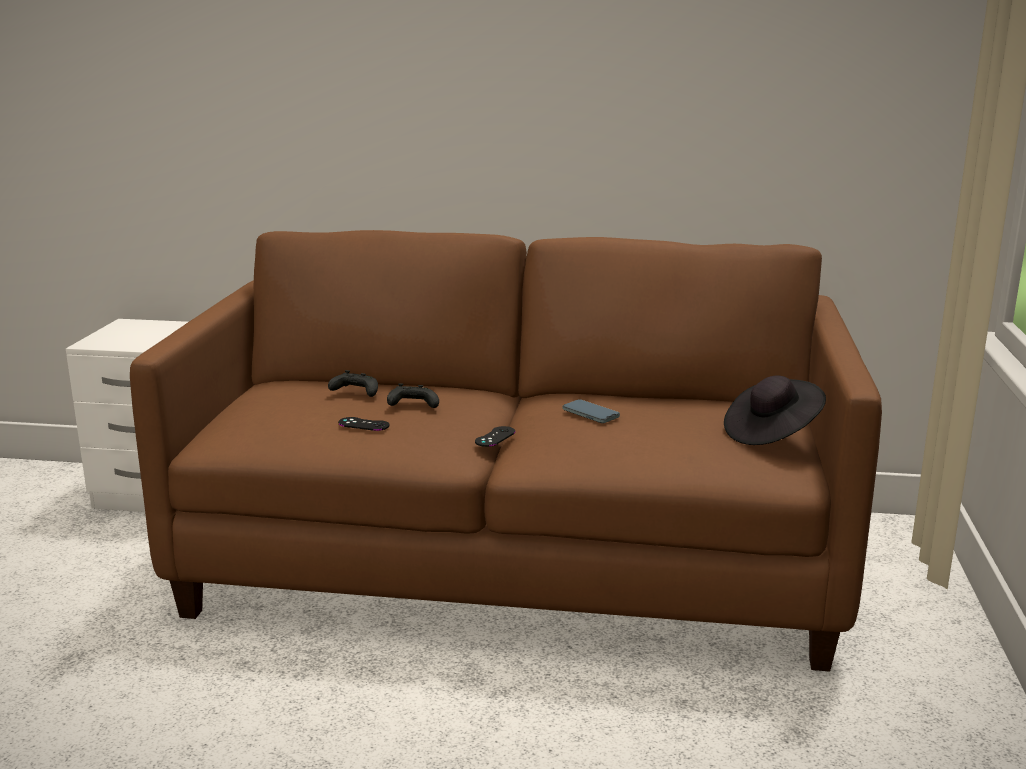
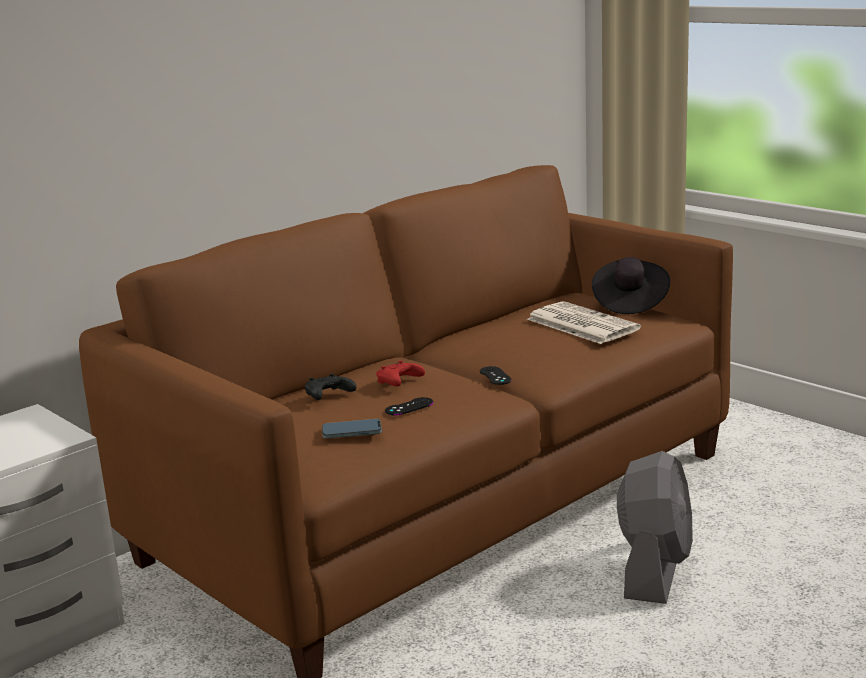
camera: 50 degrees left, 0 degrees up
black game controller [387,383,439,408] -> red game controller [376,360,425,387]
phone [563,399,620,423] -> phone moved to [322,419,382,439]
none -> newspaper [527,301,641,344]
none -> grey fan [617,451,693,604]

